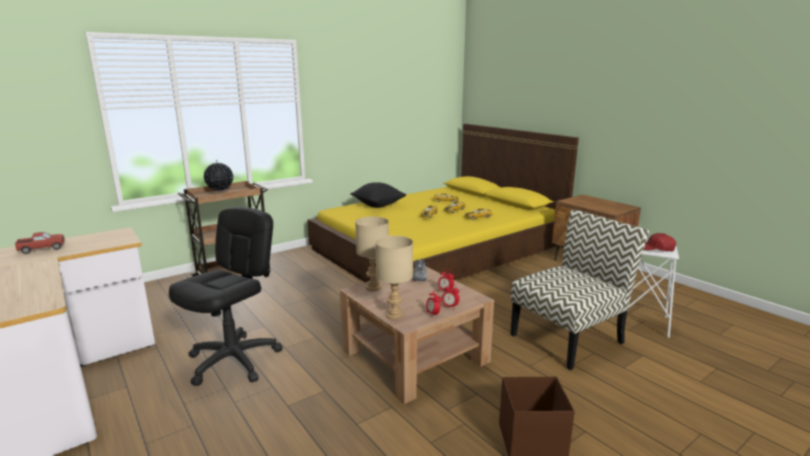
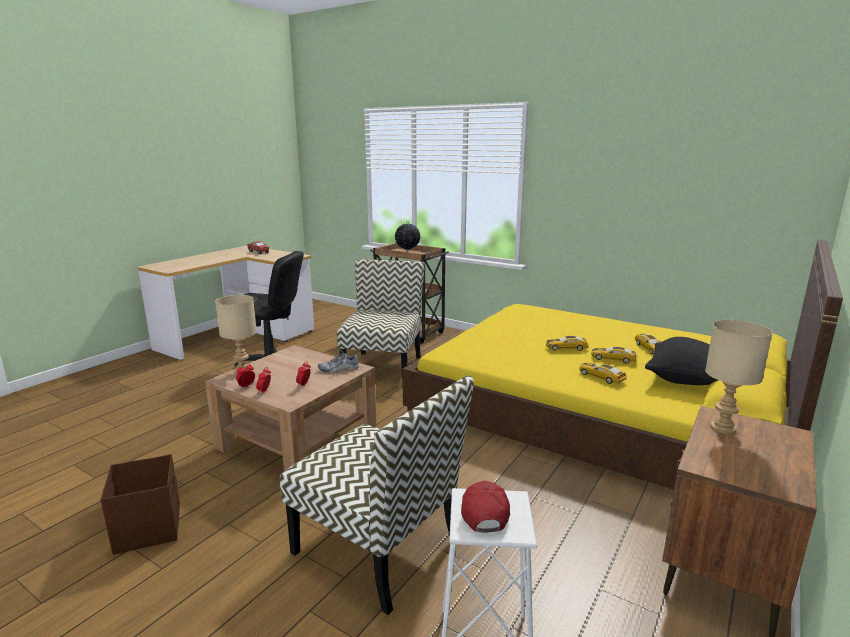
camera: 70 degrees right, 0 degrees up
black pillow [350,183,406,208] -> black pillow moved to [645,337,718,385]
beige table lamp [355,217,389,291] -> beige table lamp moved to [705,320,773,434]
none -> chair [337,259,425,384]

